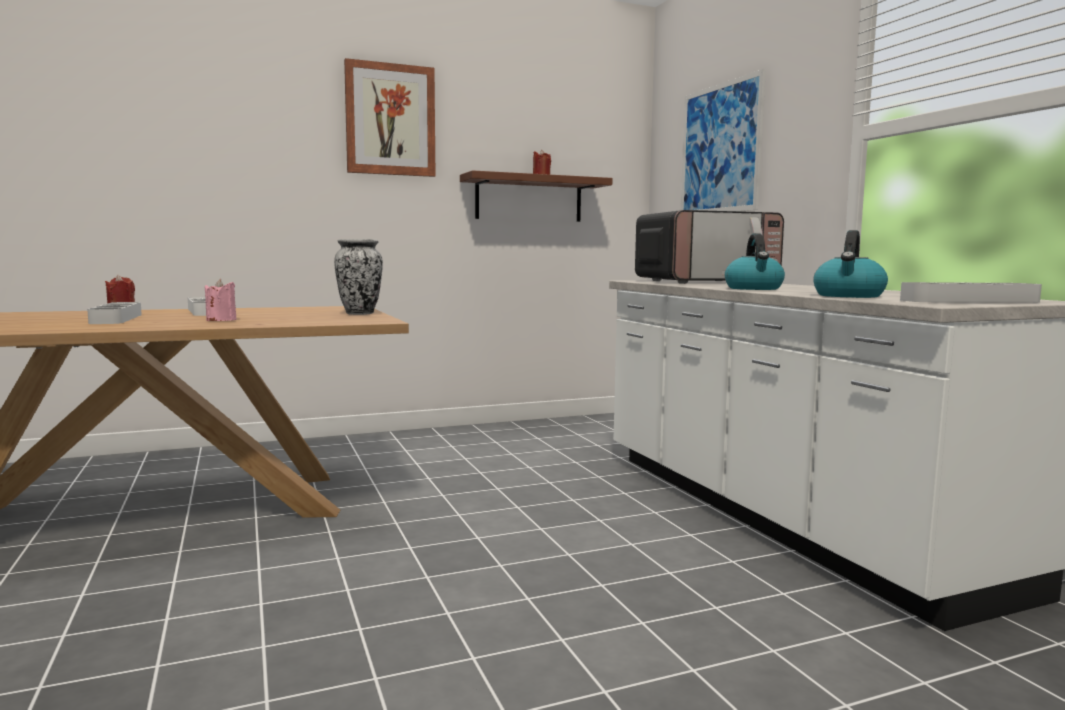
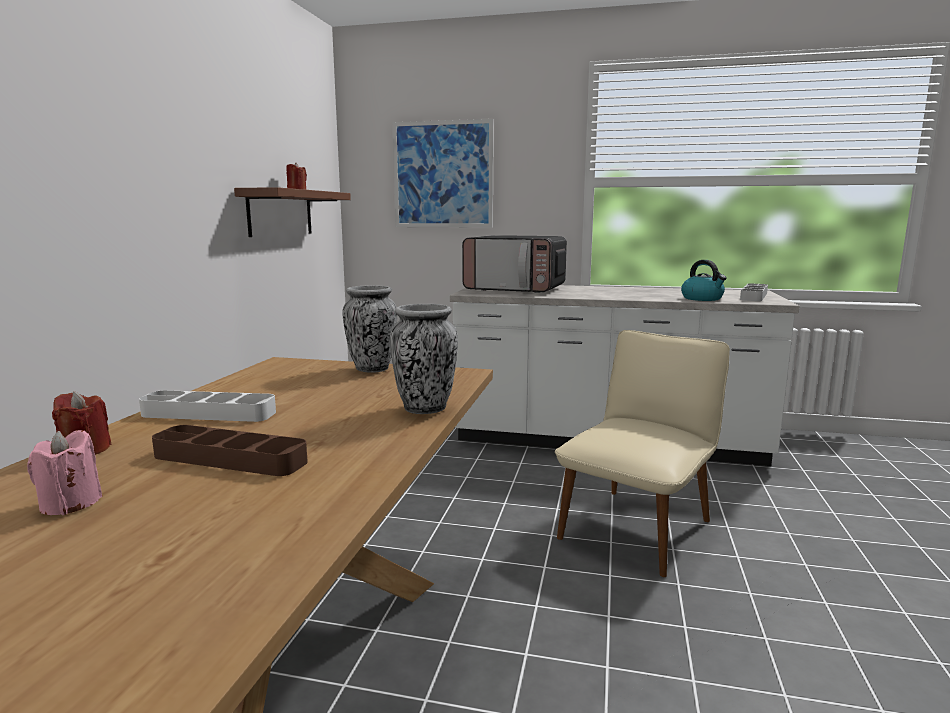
camera: 55 degrees left, 5 degrees up
grey tray [87,302,142,324] -> brown tray [152,425,308,476]
pink candle [205,279,236,321] -> pink candle moved to [27,430,102,515]
picture [344,58,435,177] -> none
microwave [635,210,784,284] -> microwave turned 90 degrees clockwise [462,235,567,293]
kettle [725,233,785,290] -> none
none -> vase [390,304,458,414]
none -> beige chair [555,330,730,577]

